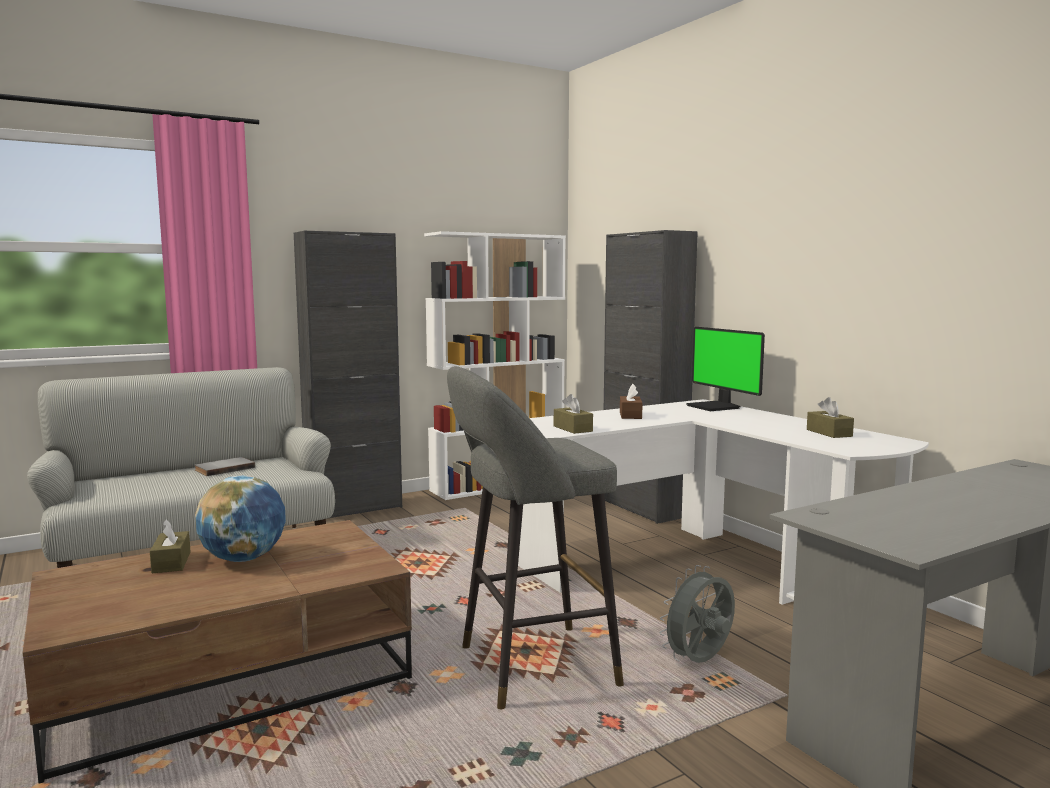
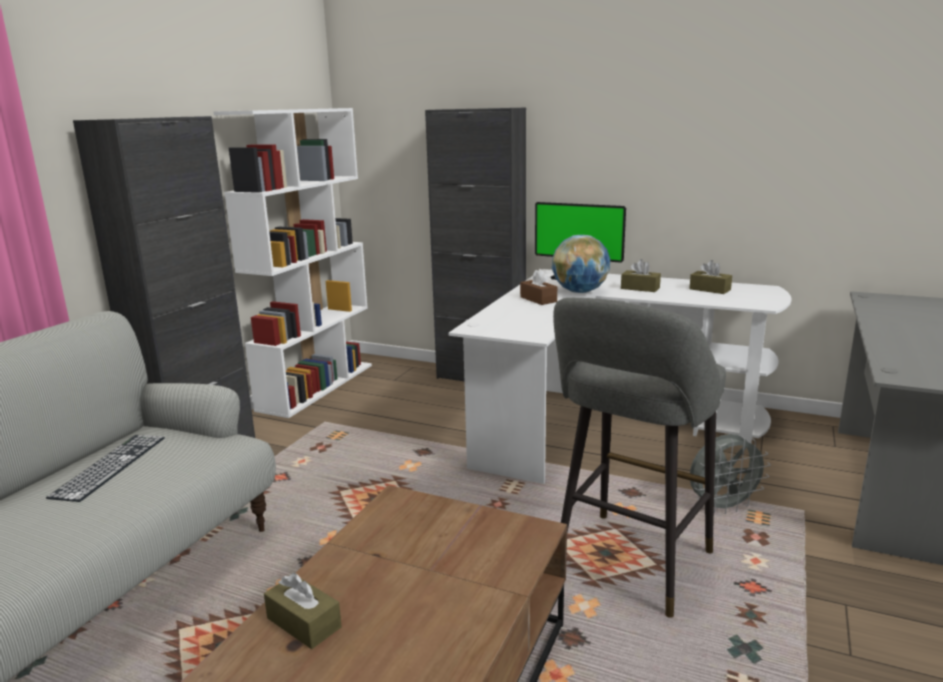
camera: 35 degrees left, 10 degrees up
grey book [195,457,255,476] -> keyboard [46,435,165,502]
globe [195,475,286,562] -> globe moved to [552,235,610,293]
brown tissue box [554,394,593,434] -> brown tissue box moved to [621,259,661,292]
grey fan [659,565,735,663] -> grey fan turned 120 degrees counterclockwise [690,434,771,514]

